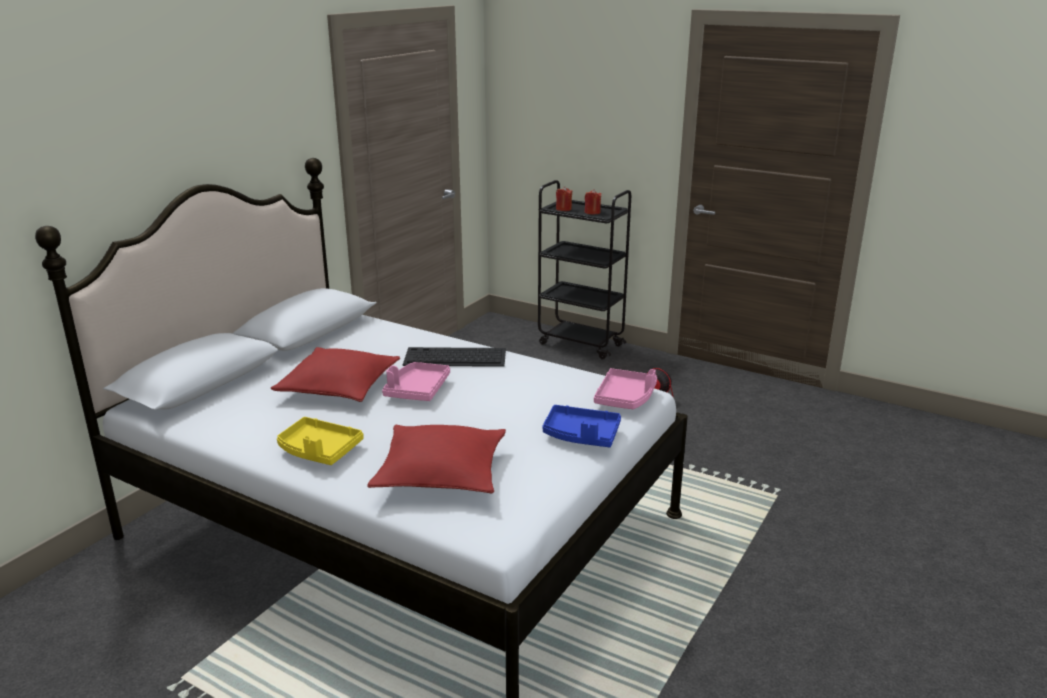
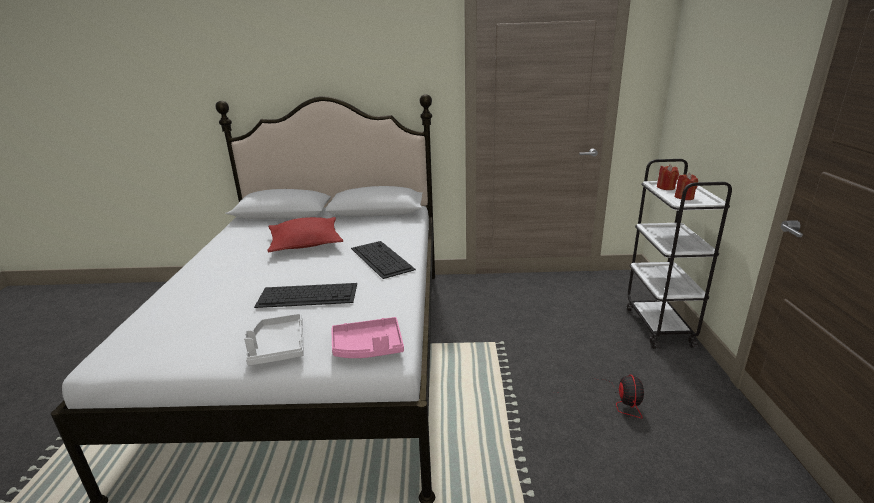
camera: 60 degrees right, 0 degrees up
yellow tray [277,417,364,465] -> none
red pillow [368,424,506,494] -> none
pink tray [382,362,450,401] -> none
black cart [538,180,631,359] -> white cart [626,159,732,349]
blue tray [543,405,621,447] -> grey tray [244,314,304,366]
none -> keyboard [254,283,357,308]

